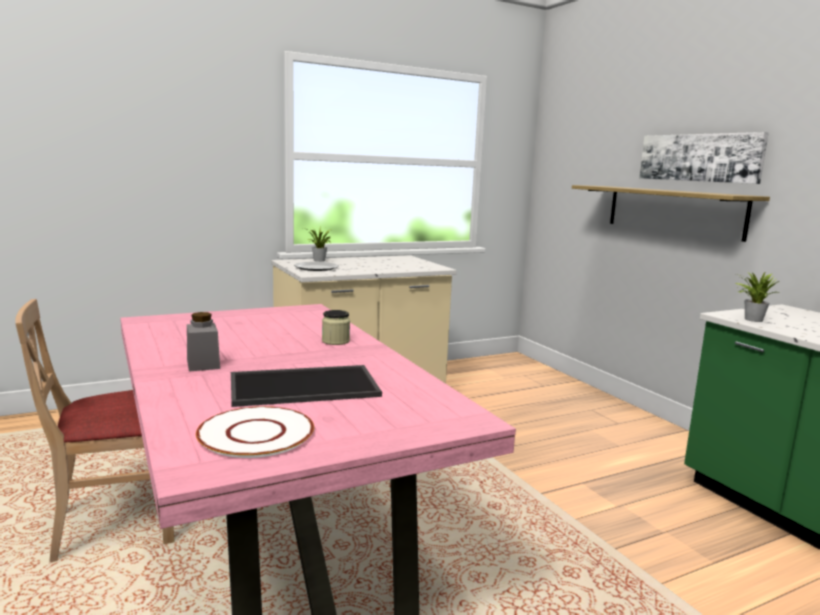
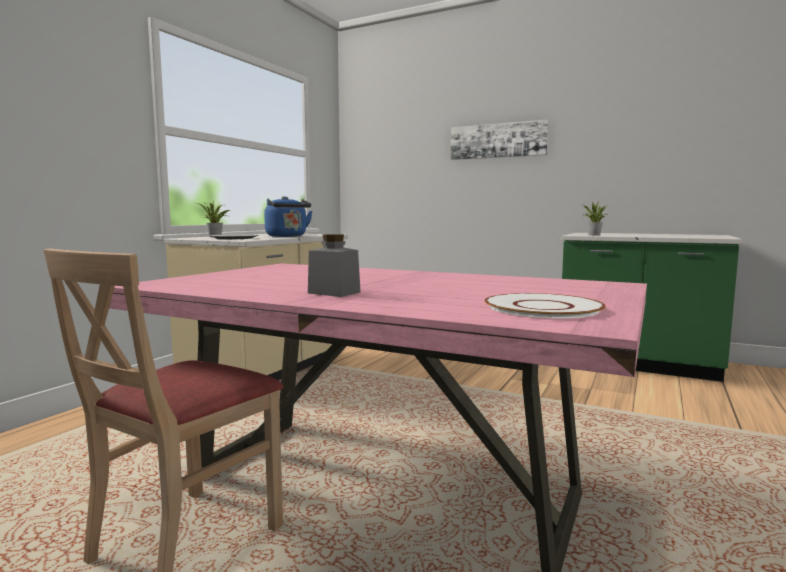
camera: 35 degrees left, 5 degrees down
tray [231,365,382,407] -> none
jar [322,310,350,345] -> none
shelf [572,185,770,242] -> none
none -> blue kettle [264,196,312,237]

